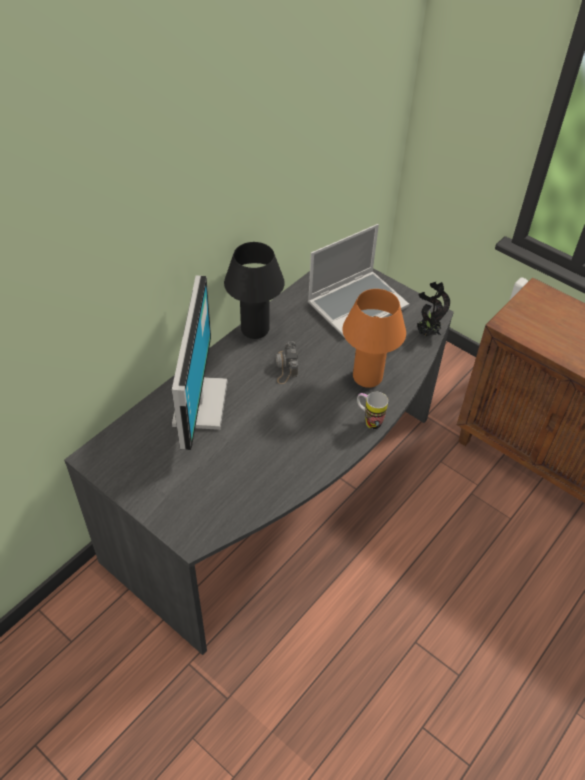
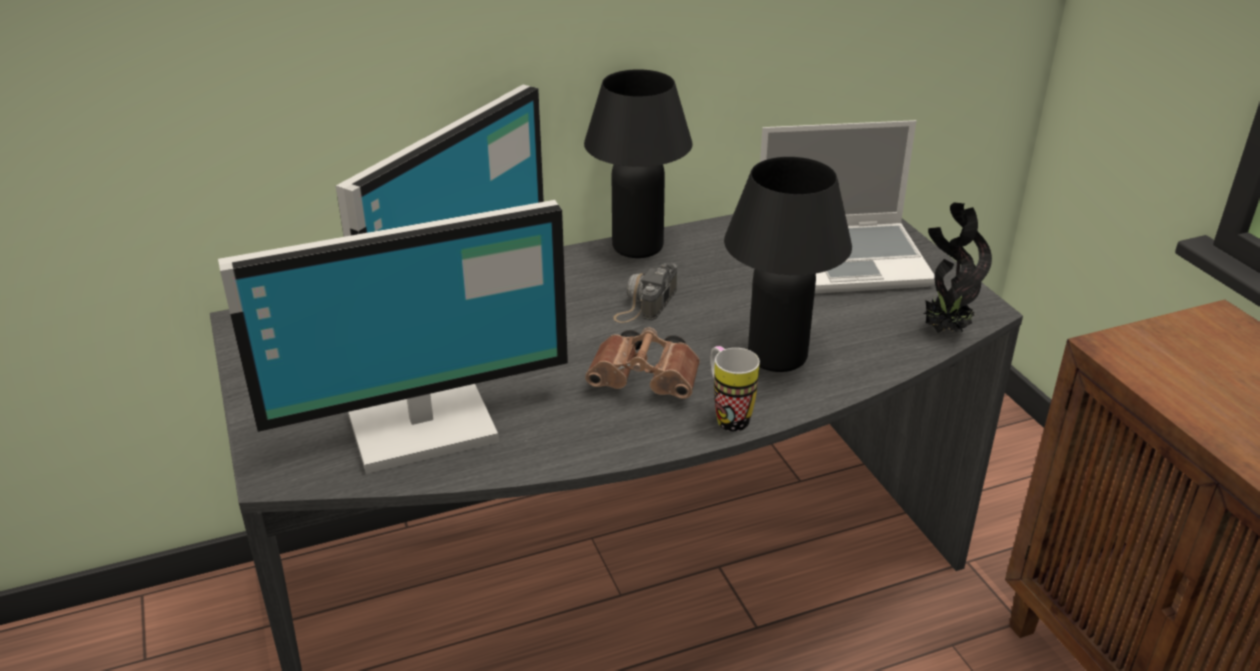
camera: 30 degrees right, 15 degrees down
orange table lamp [342,289,406,388] -> black table lamp [724,157,852,372]
none -> monitor [218,200,568,474]
none -> brown binoculars [585,327,700,399]

